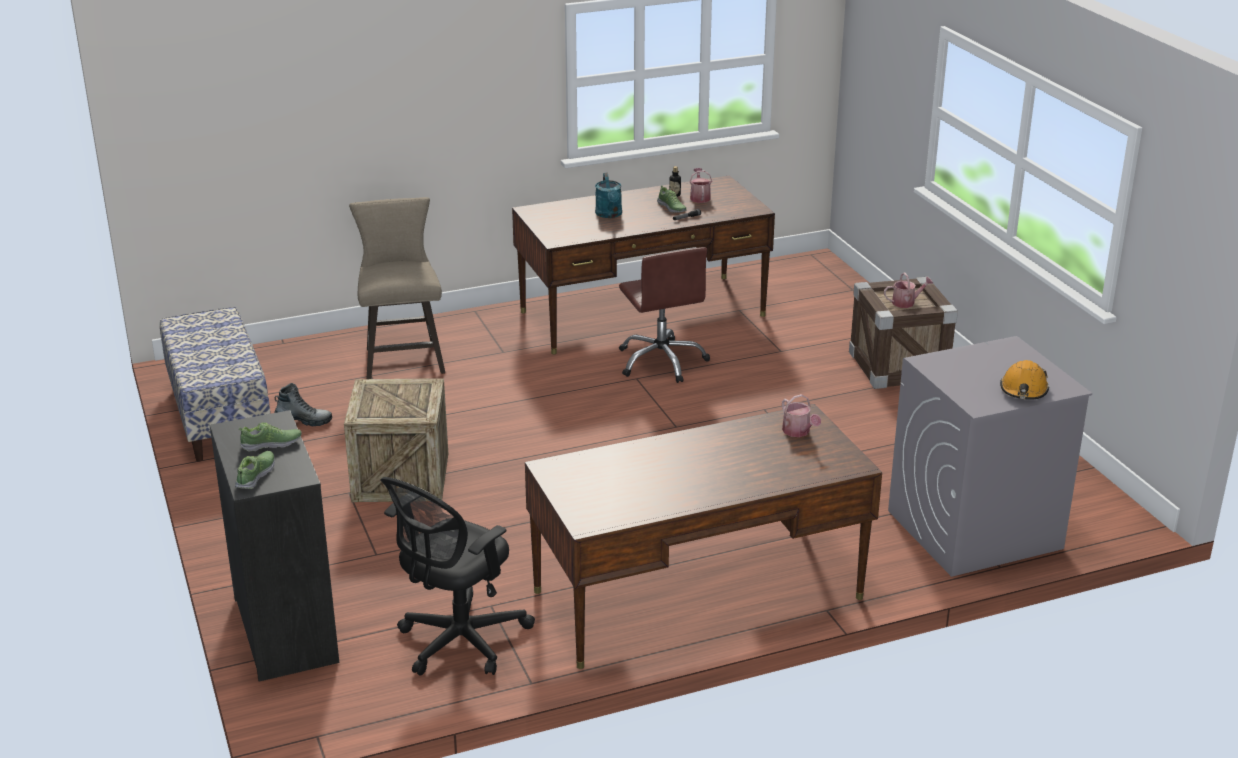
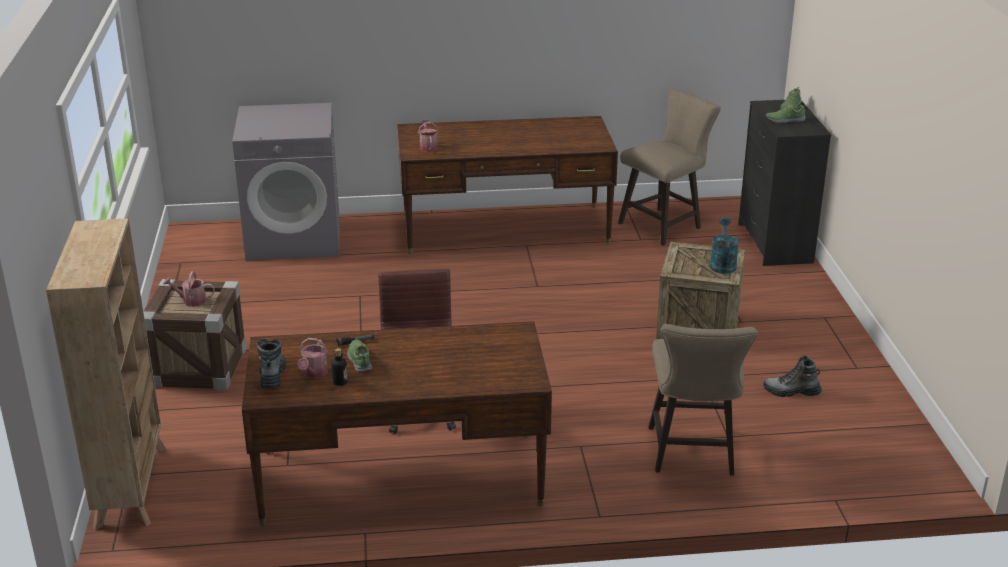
camera: 165 degrees left, 0 degrees up
bench [160,307,271,461] -> none
black office chair [380,477,535,675] -> beige stool [618,88,721,246]
turquoise watering can [595,173,622,218] -> turquoise watering can moved to [710,217,739,274]
orange hard hat [1000,360,1049,400] -> none
none -> beige bookcase [46,218,166,530]
none -> boot [256,339,286,388]

